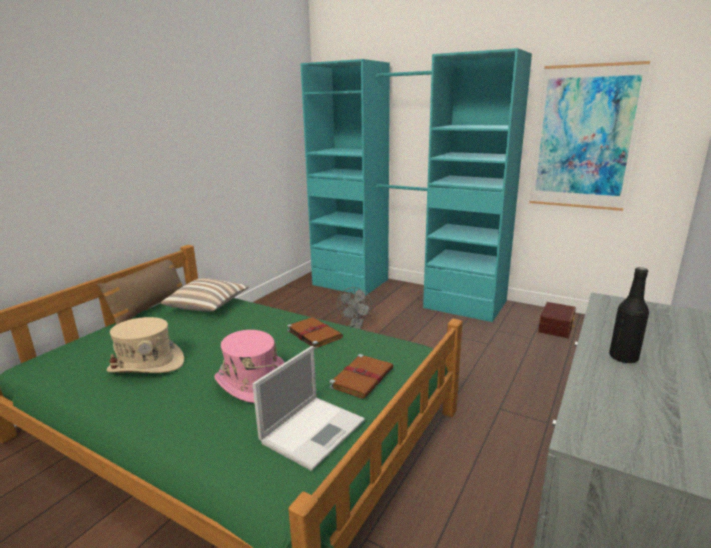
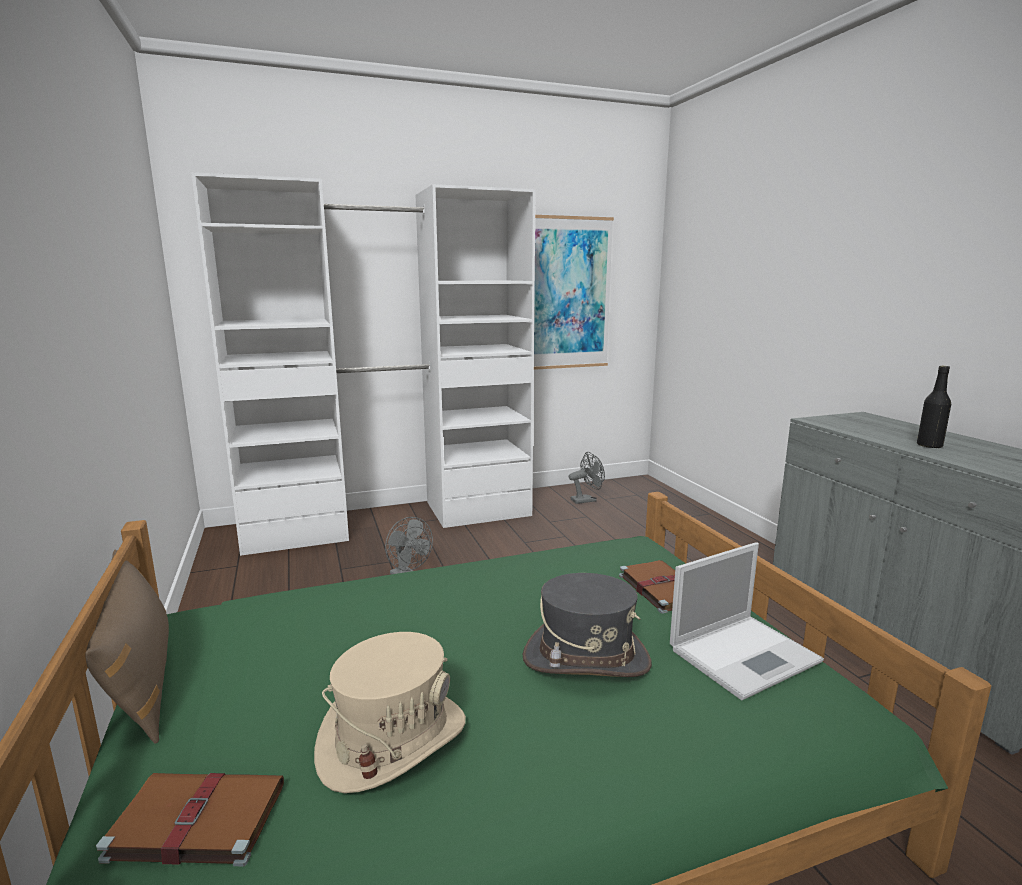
camera: 50 degrees left, 5 degrees down
pillow [161,278,249,312] -> none
pink hat [214,330,285,403] -> grey hat [523,573,652,677]
laptop [252,346,365,471] -> laptop turned 75 degrees clockwise [670,542,824,700]
brown book [287,317,343,349] -> brown book moved to [96,773,284,867]
turquoise wardrobe [300,48,532,322] -> white wardrobe [191,172,536,556]
brown storage box [538,302,576,338] -> grey fan [569,452,605,504]

